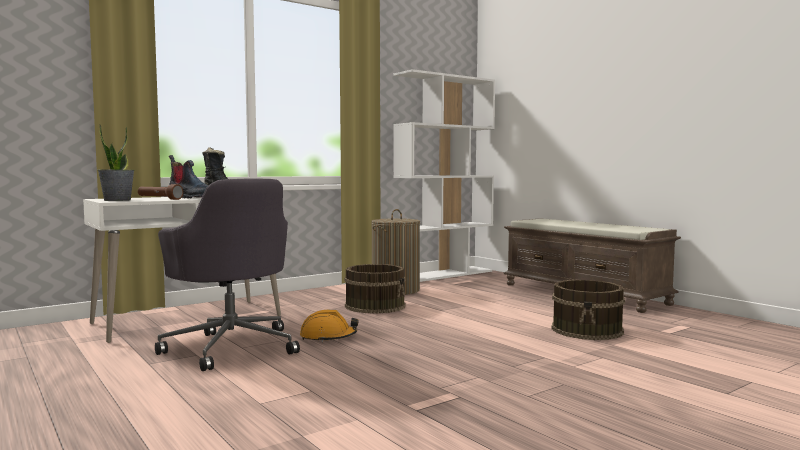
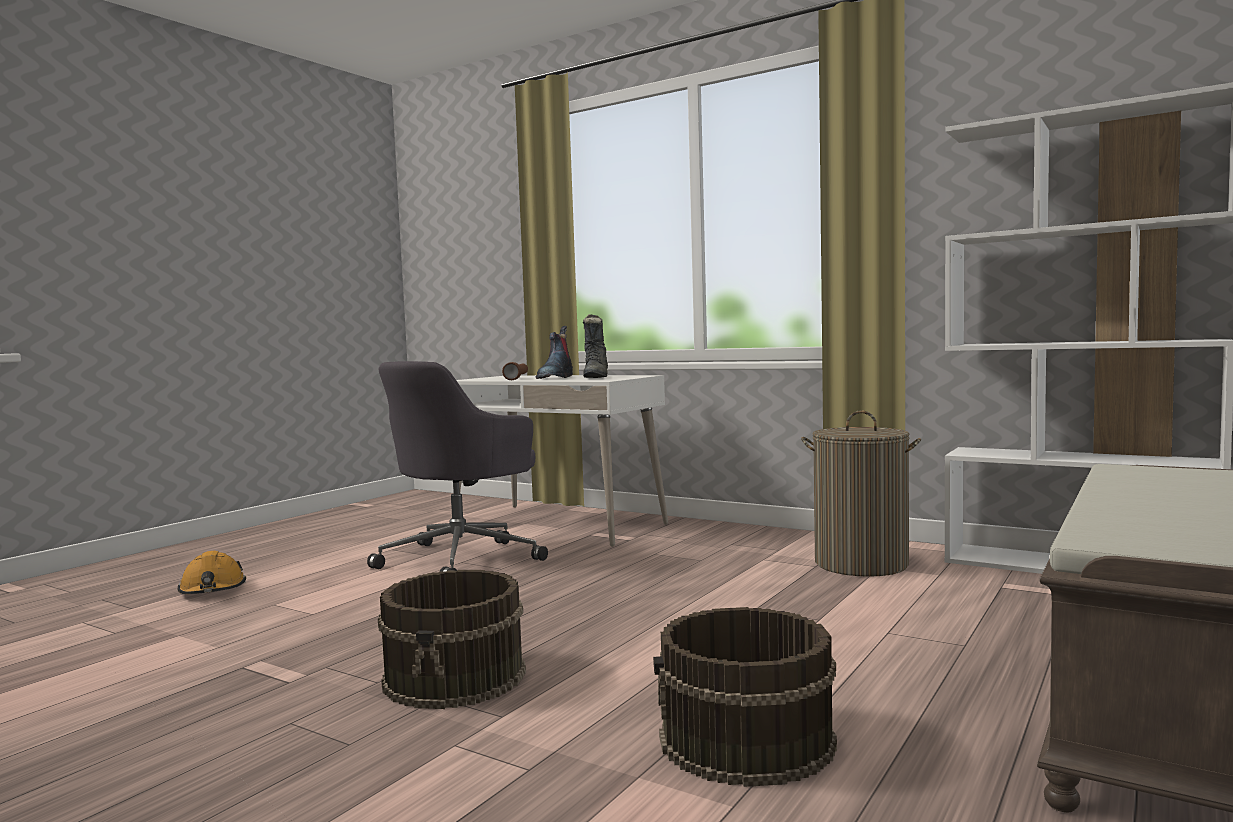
camera: 70 degrees right, 0 degrees up
potted plant [98,125,135,201] -> none
orange hard hat [300,310,359,342] -> orange hard hat moved to [178,551,246,594]
brown bucket [345,264,406,313] -> brown bucket moved to [378,570,526,709]

